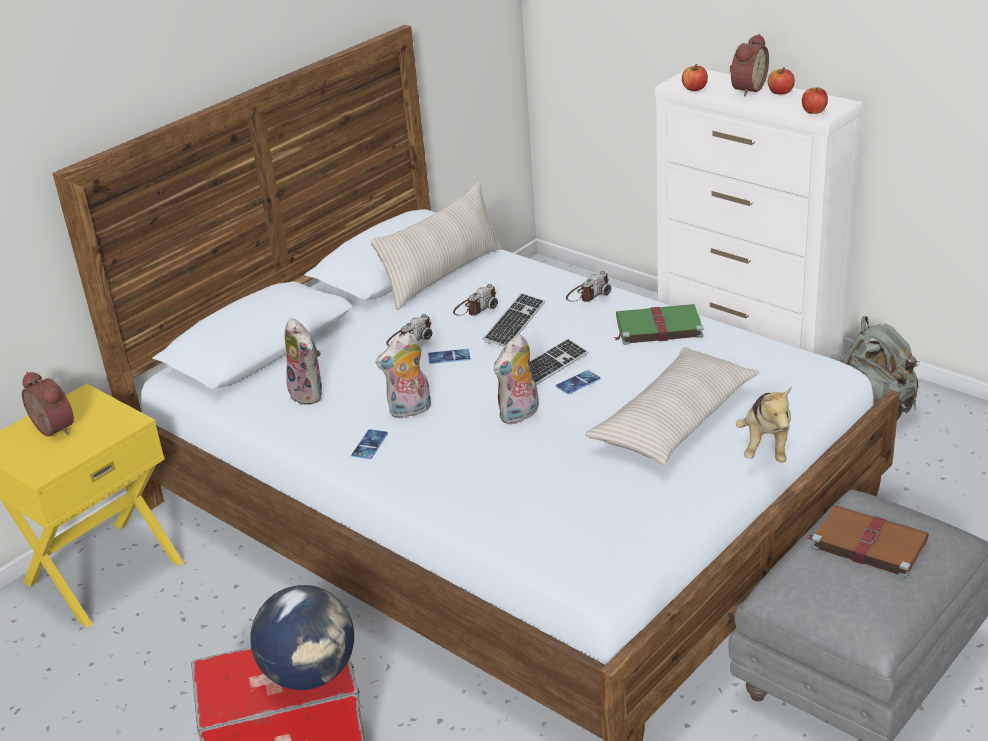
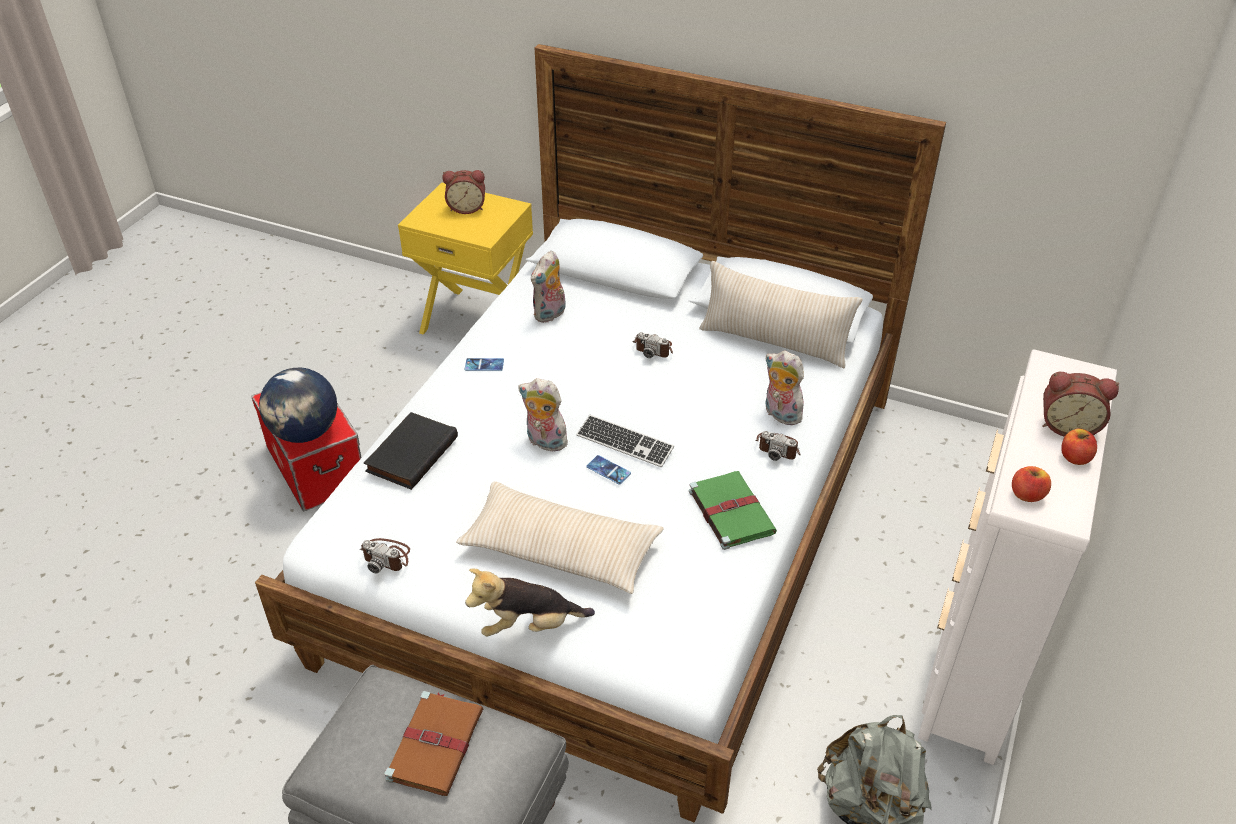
camera: 70 degrees right, 10 degrees up
alarm clock [22,372,74,436] -> alarm clock turned 60 degrees clockwise [442,170,485,214]
plush toy [376,332,431,419] -> plush toy moved to [765,351,804,425]
phone [428,349,471,364] -> none
camera [453,284,498,316] -> camera moved to [360,538,410,573]
keyboard [483,293,545,347] -> none
apple [682,64,708,91] -> none
none -> black book [364,412,458,490]

